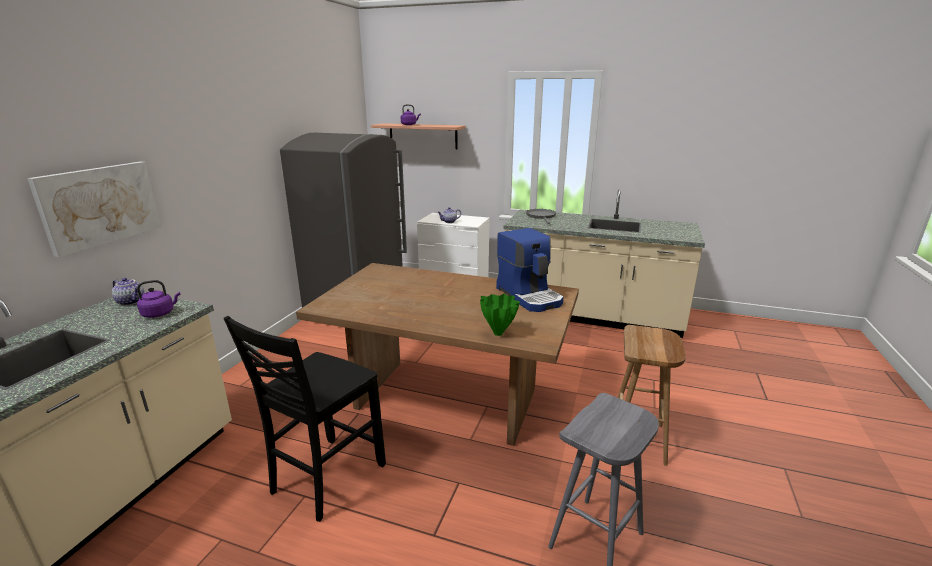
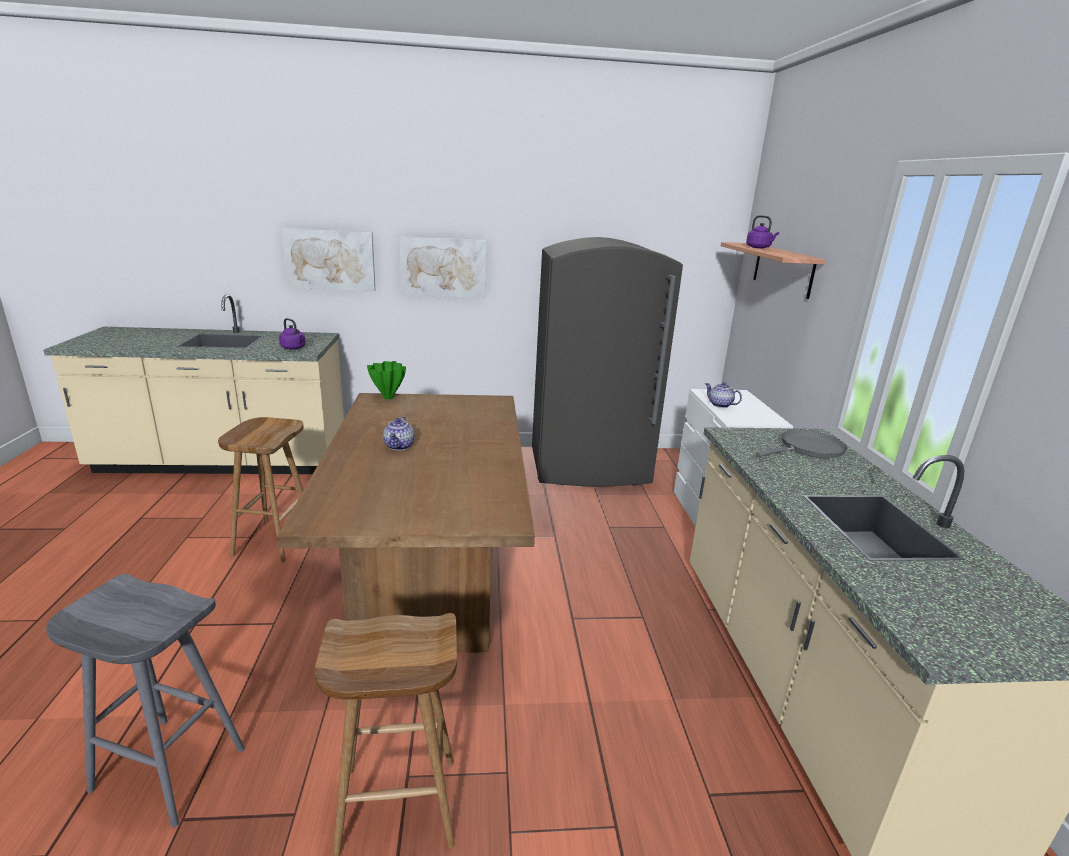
camera: 65 degrees right, 0 degrees up
teapot [112,278,144,306] -> teapot moved to [383,417,415,451]
black chair [223,316,386,522] -> brown stool [218,417,304,562]
green vase [480,294,520,336] -> green vase moved to [367,361,406,400]
coffee machine [496,228,563,312] -> none
none -> picture [399,236,486,298]

